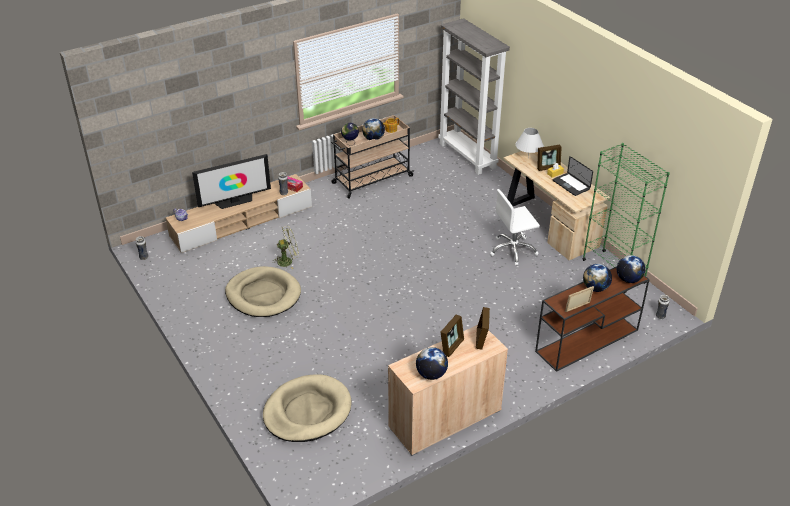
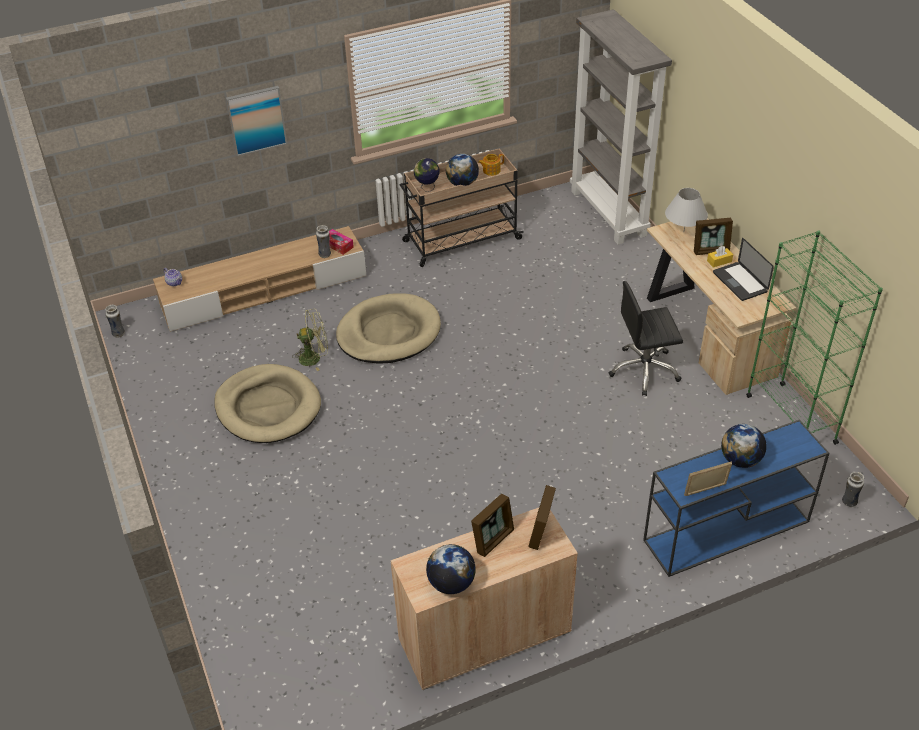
camera: 10 degrees right, 5 degrees up
television [192,154,271,209] -> none
beige dog bed [263,374,351,442] -> beige dog bed moved to [336,293,441,364]
white office chair [490,189,540,266] -> black office chair [609,281,683,396]
brown console table [535,266,650,372] -> blue console table [643,420,829,577]
globe [617,255,645,283] -> none
none -> picture [226,86,287,156]

